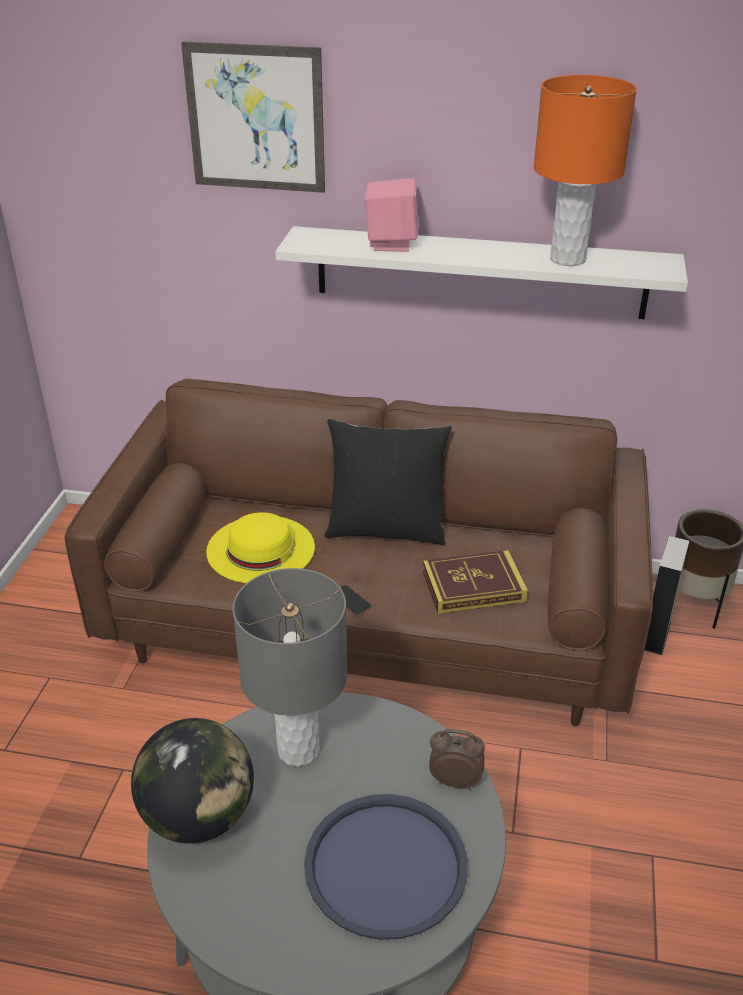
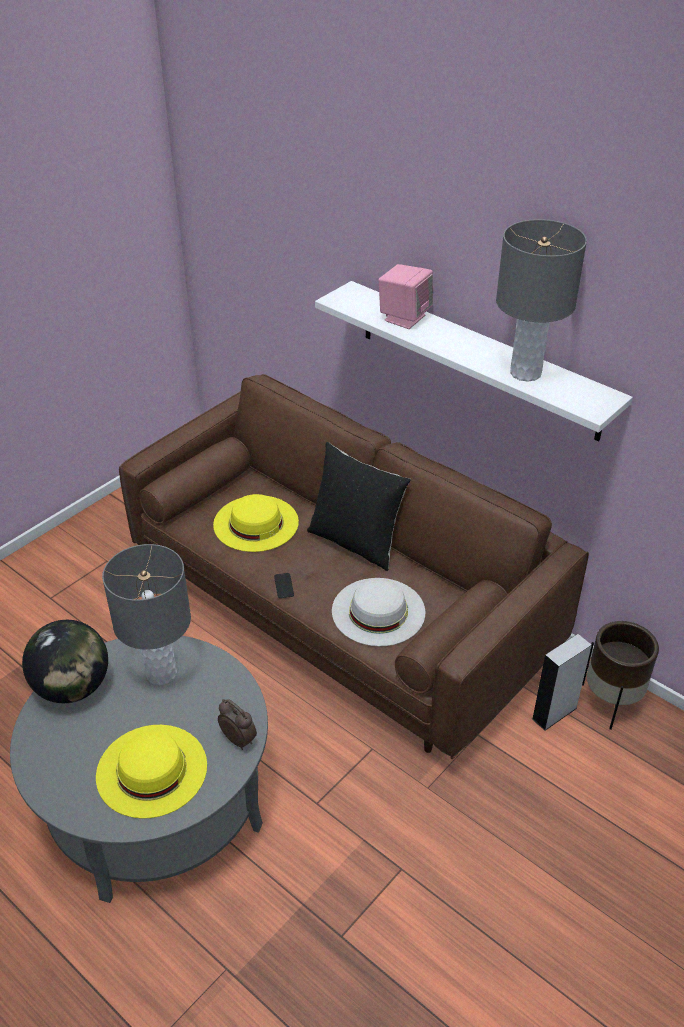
camera: 30 degrees right, 5 degrees up
picture [181,41,325,193] -> none
blue tray [304,794,467,940] -> yellow hat [96,725,207,819]
book [423,550,528,614] -> white hat [332,578,425,646]
orange table lamp [534,75,637,266] -> grey table lamp [496,219,587,382]

